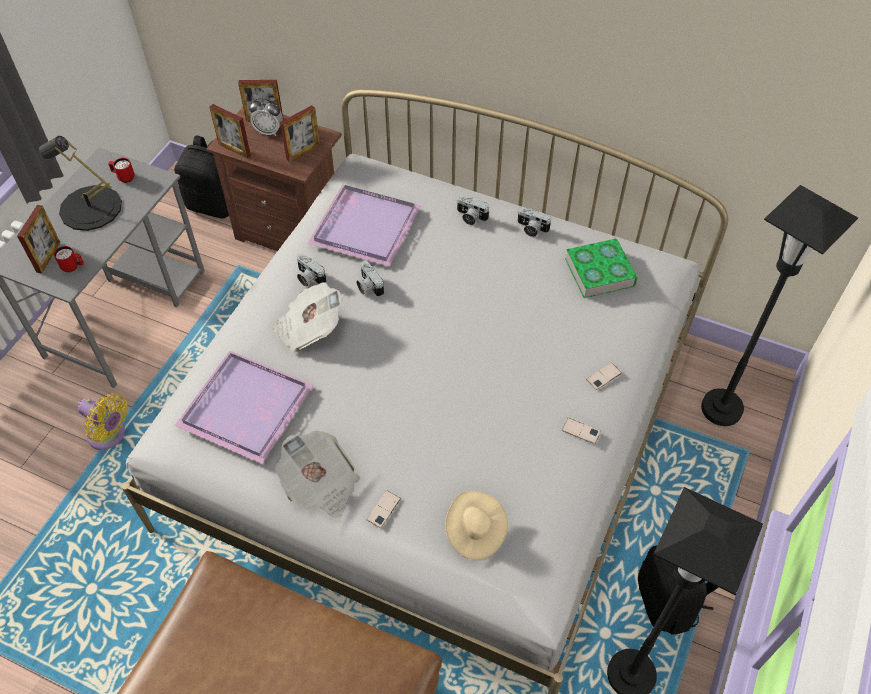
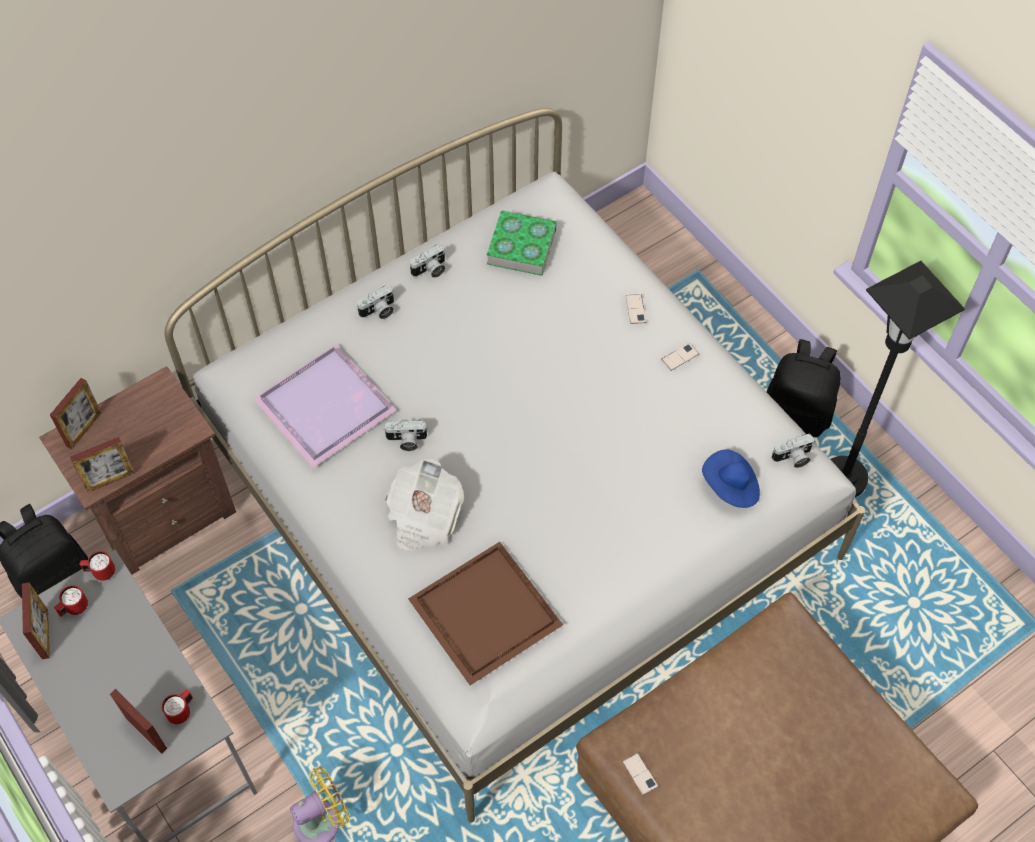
camera: 60 degrees left, 5 degrees up
black table lamp [39,136,122,231] -> none
purple tray [175,351,314,464] -> brown tray [408,542,563,686]
alarm clock [249,98,283,136] -> none
newspaper [275,431,359,518] -> none
picture frame [280,105,320,162] -> picture frame moved to [22,582,50,659]
camera [297,254,326,287] -> camera moved to [772,434,814,468]
phone [366,491,401,528] -> phone moved to [623,753,658,795]
beige hat [445,491,508,561] -> blue hat [702,449,760,508]
black floor lamp [701,185,858,426] -> none
none -> red mug [80,551,115,581]

